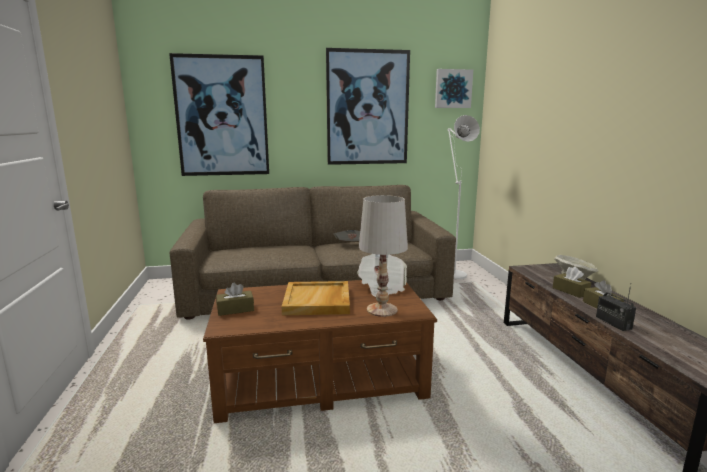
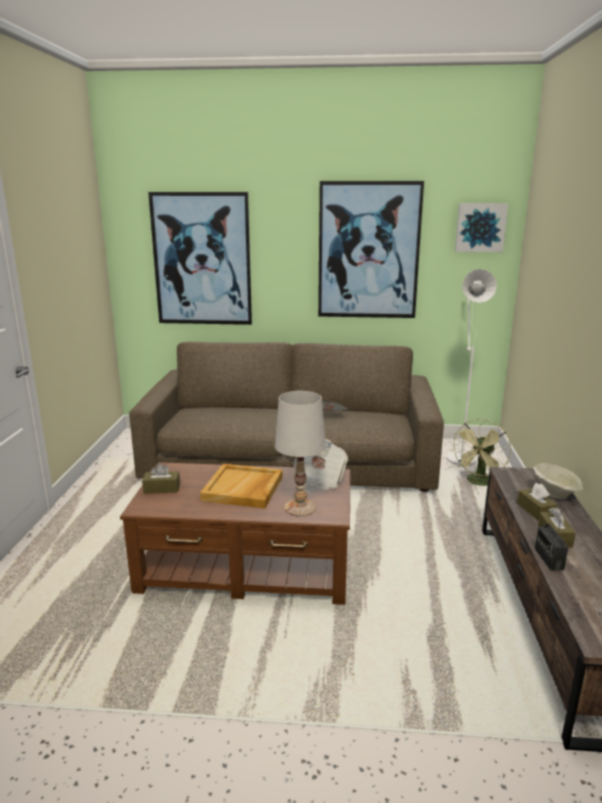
camera: 15 degrees right, 5 degrees up
none -> green fan [451,419,511,486]

